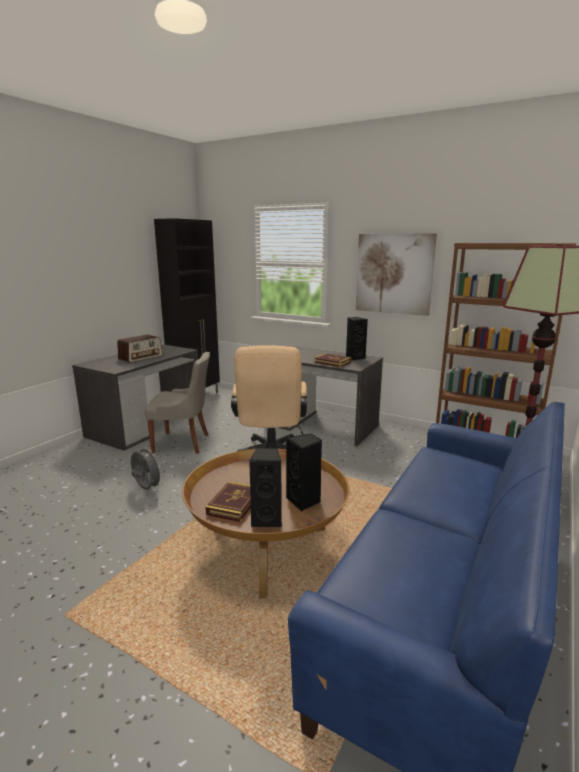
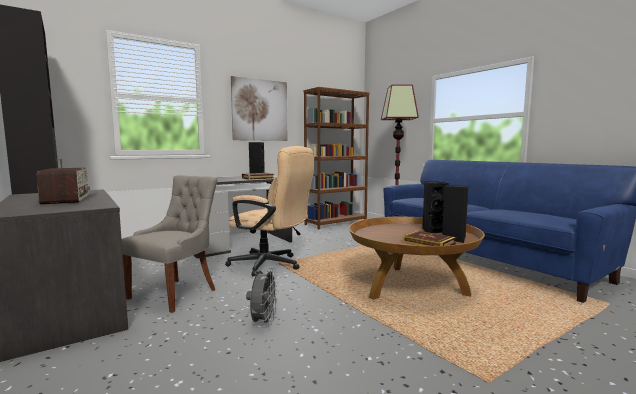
camera: 65 degrees left, 10 degrees down
grey fan [131,446,163,490] -> grey fan turned 120 degrees clockwise [246,268,279,327]

